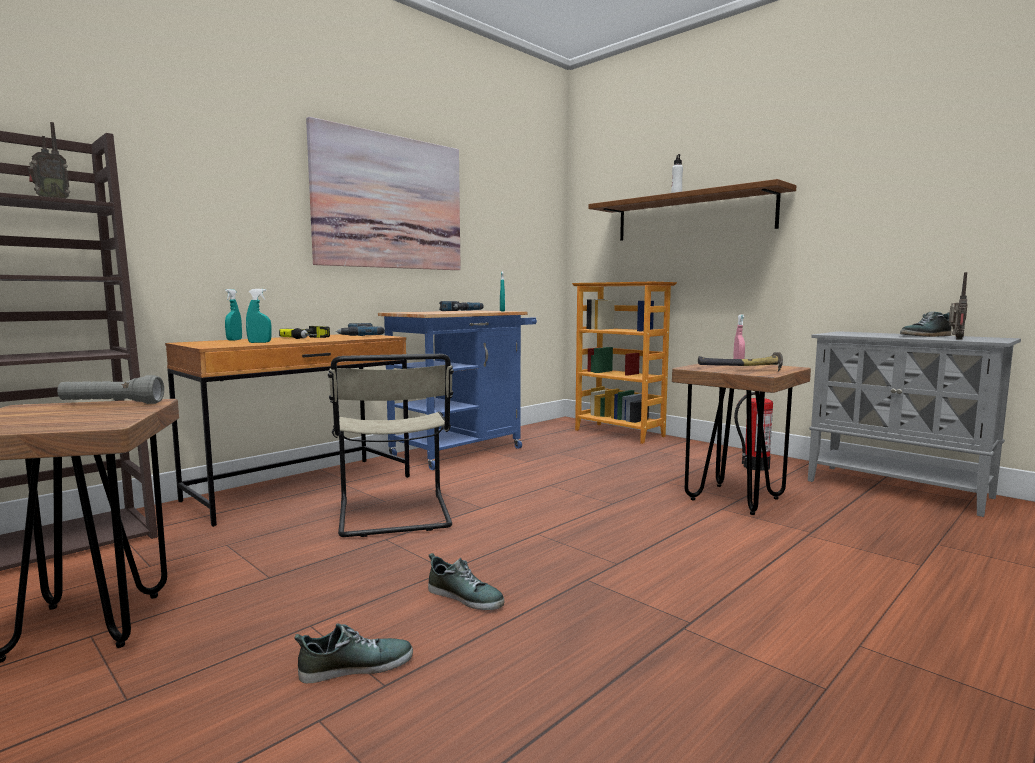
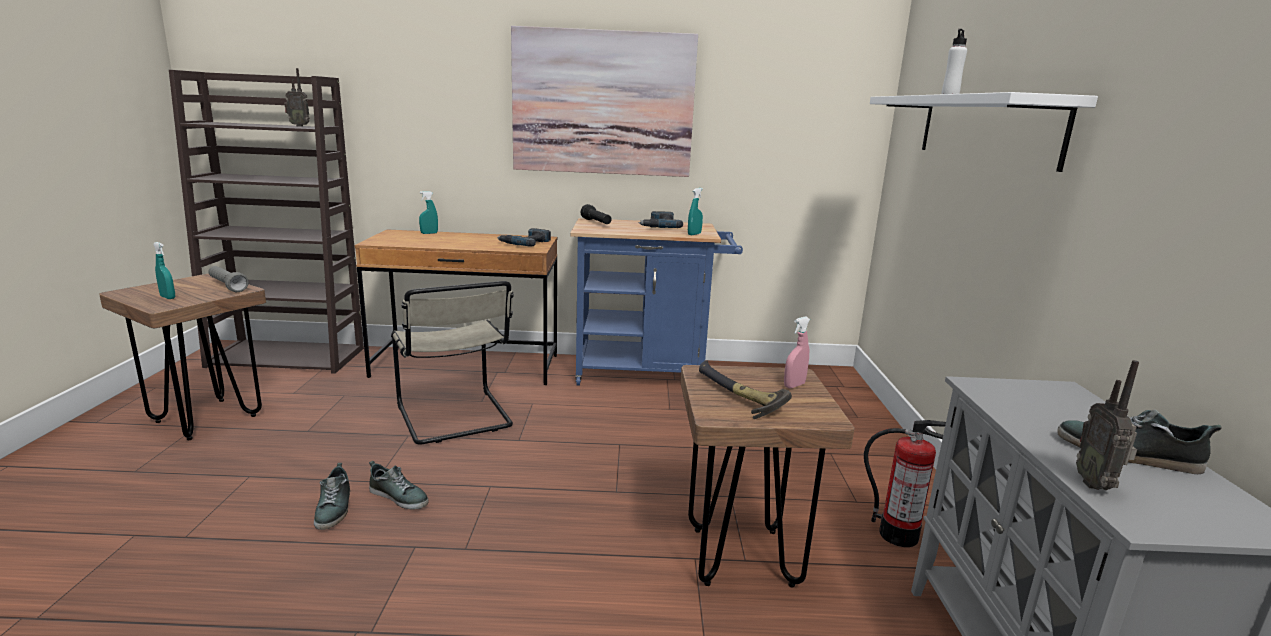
camera: 45 degrees right, 10 degrees up
turquoise spray bottle [246,289,272,343] -> turquoise spray bottle moved to [153,242,175,299]
power drill [279,326,330,339] -> none
shoe [294,623,413,683] -> shoe moved to [369,461,429,509]
beige chair [328,354,454,537] -> beige chair turned 60 degrees counterclockwise [391,281,514,445]
bookcase [572,282,677,444] -> none
brown shelf [589,179,796,241] -> white shelf [870,92,1098,172]
radio [949,272,968,340] -> radio turned 105 degrees clockwise [1076,360,1139,490]
none -> black flashlight [581,204,612,224]

